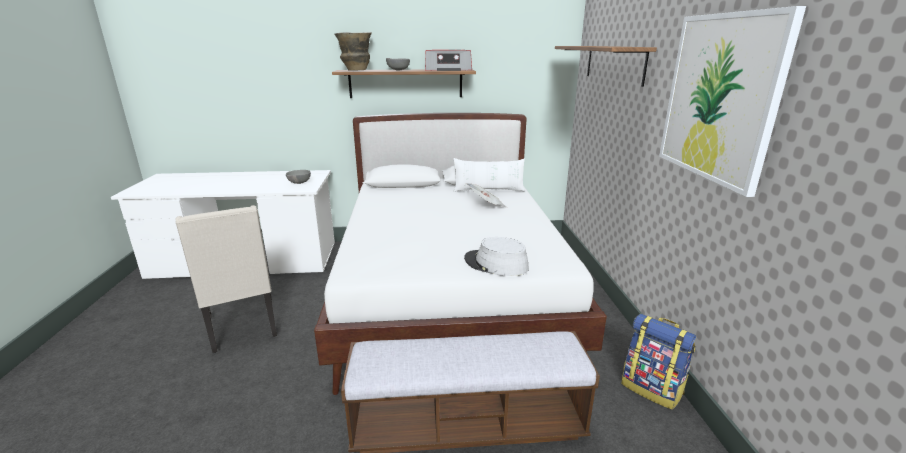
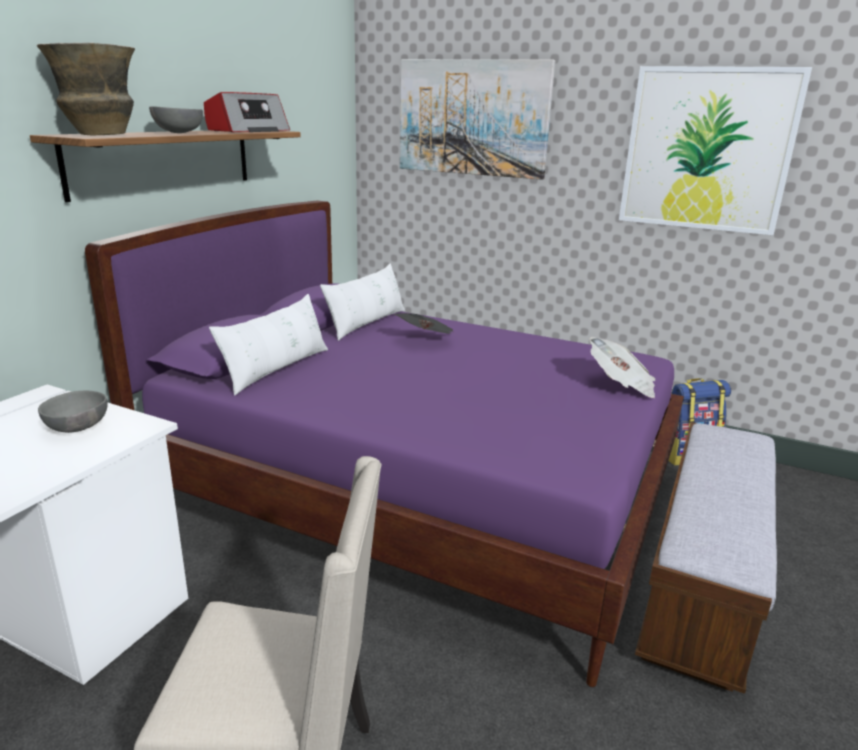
camera: 60 degrees left, 0 degrees up
white bed [314,113,607,395] -> purple bed [85,201,684,687]
grey hat [464,237,529,276] -> newspaper [589,337,655,398]
shelf [555,46,657,87] -> picture [400,59,555,180]
none -> white pillow [209,294,328,396]

